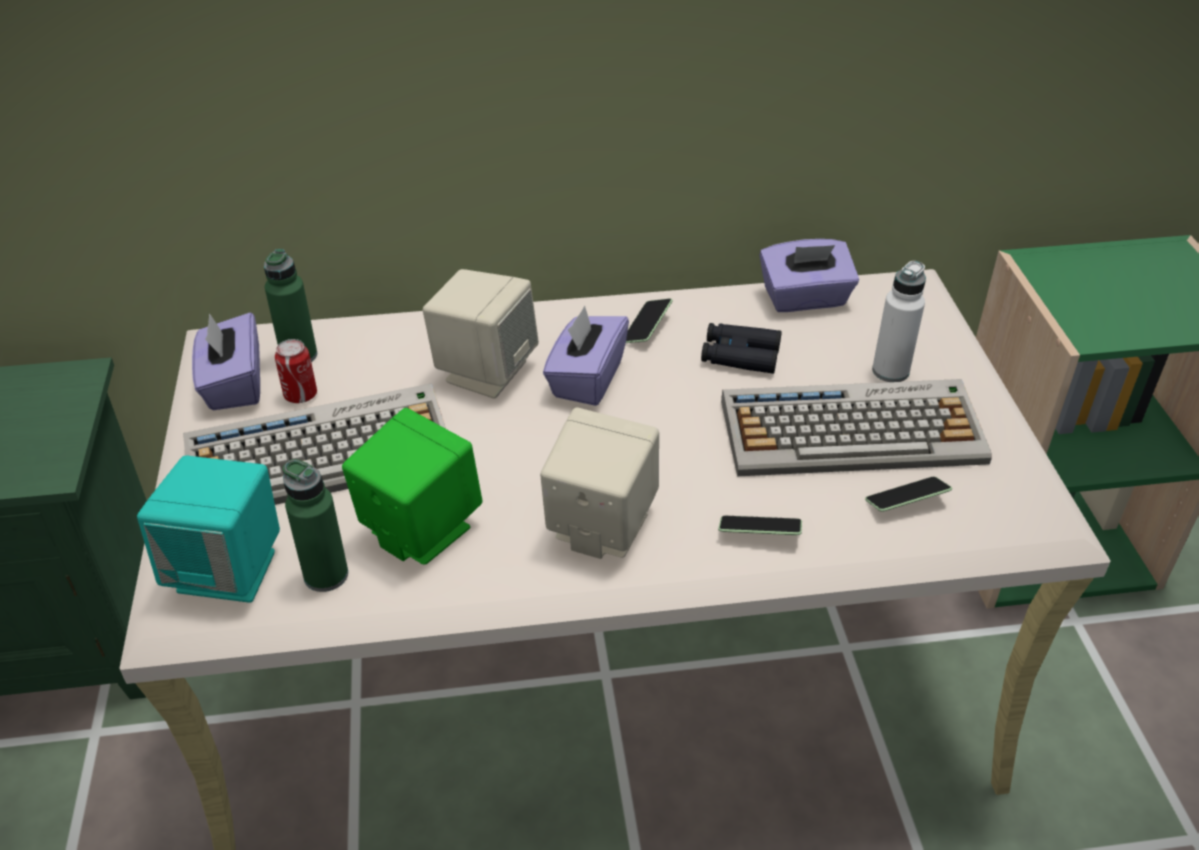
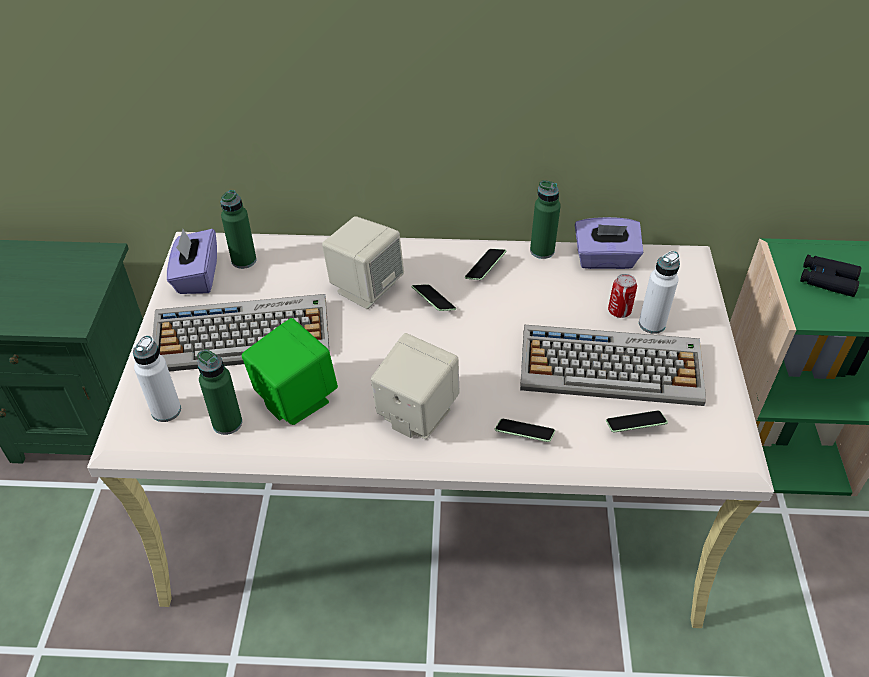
camera: 10 degrees right, 5 degrees up
turquoise speaker [137,456,280,603] -> white bottle [133,335,181,422]
can [275,339,317,403] -> can moved to [608,274,637,318]
purple tissue box [543,306,629,406] -> phone [412,284,456,311]
black binoculars [701,323,782,374] -> black binoculars moved to [800,255,861,297]
none -> green bottle [530,180,561,259]

